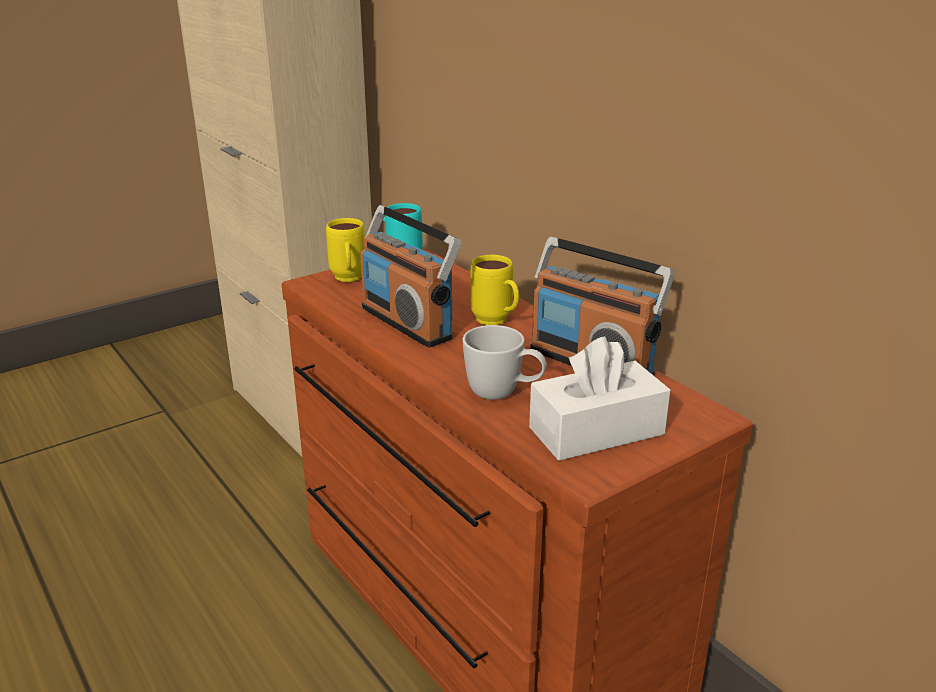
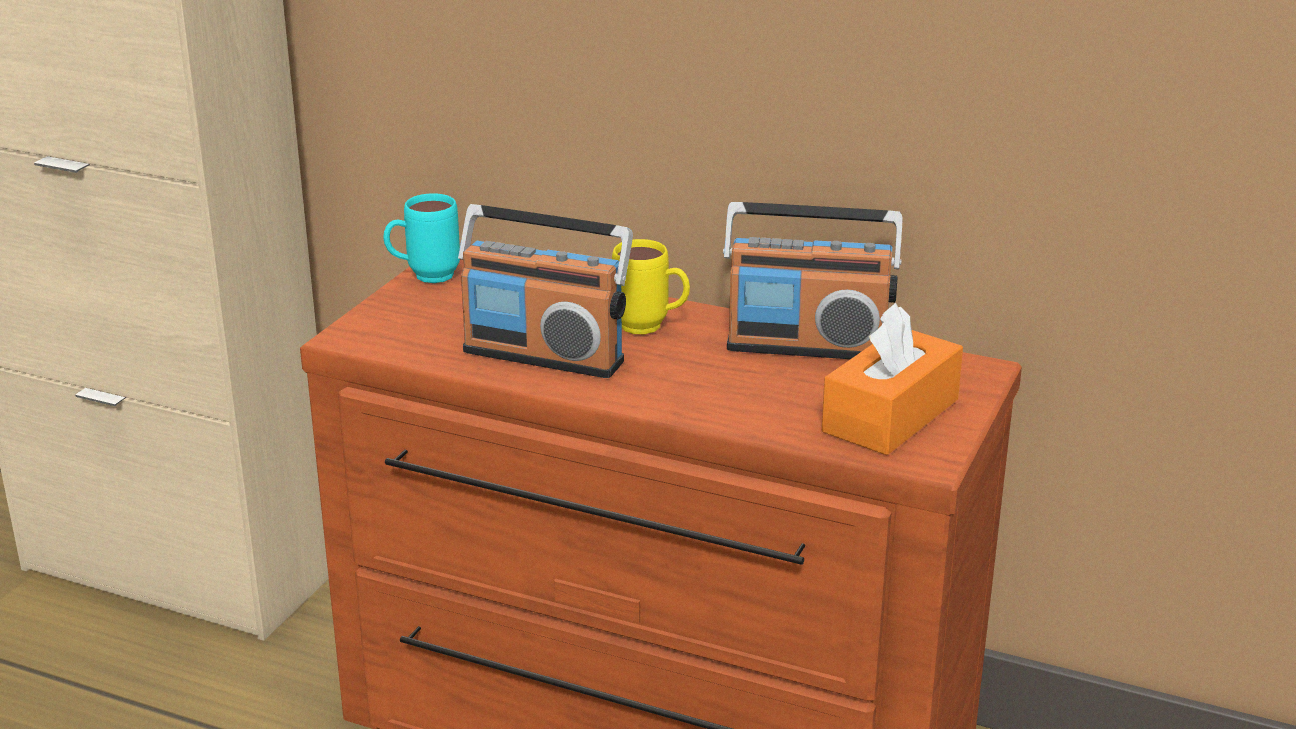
camera: 30 degrees left, 0 degrees up
yellow mug [326,218,365,282] -> none
white mug [463,325,547,400] -> none
white tissue box [529,336,670,461] -> orange tissue box [822,303,963,455]

